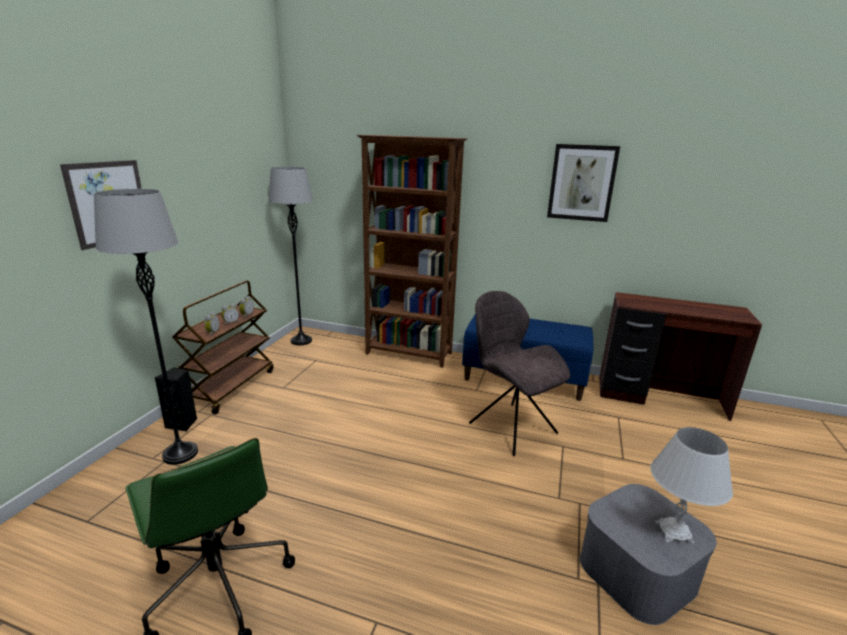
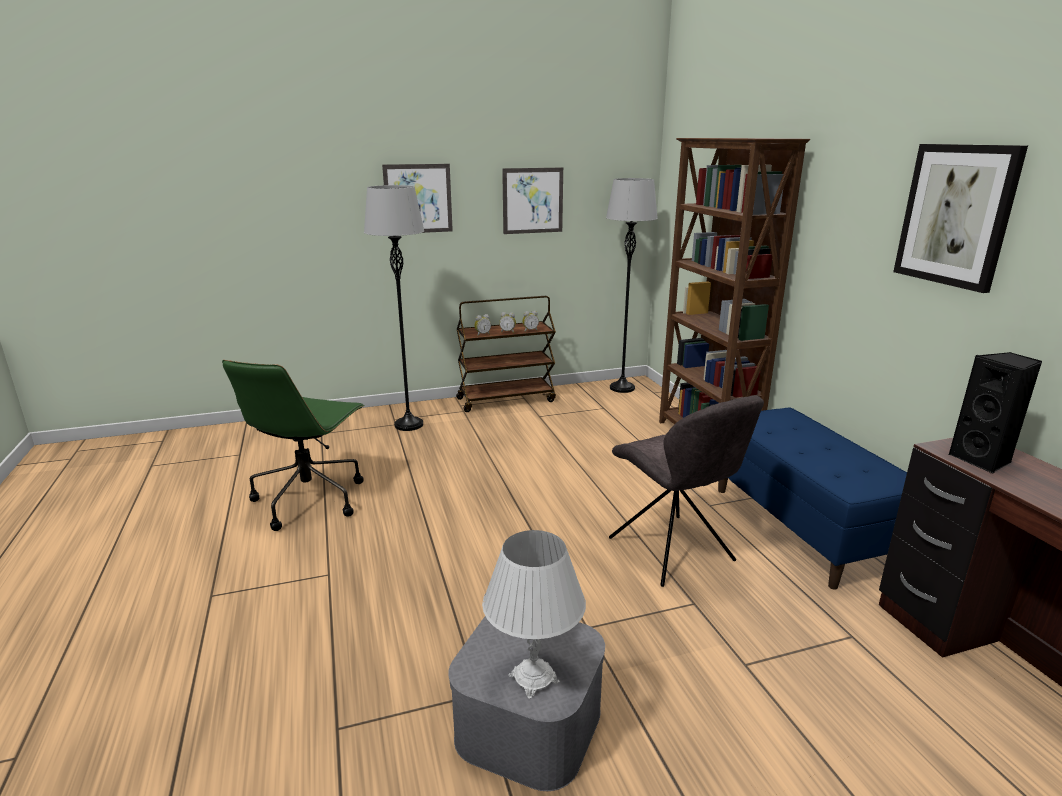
camera: 55 degrees right, 0 degrees up
black speaker [155,367,197,431] -> black speaker moved to [949,352,1042,474]
grey chair [469,291,570,456] -> grey chair turned 135 degrees clockwise [609,395,764,587]
none -> picture [502,168,563,234]

